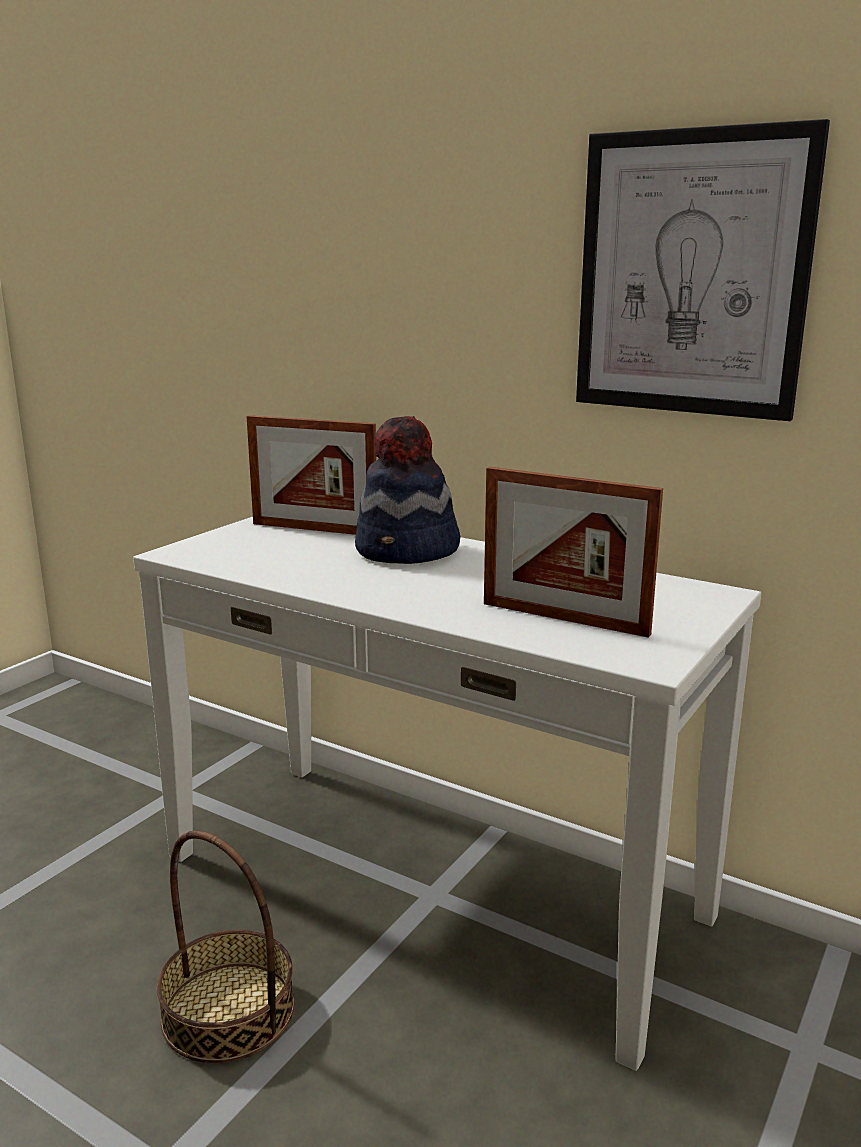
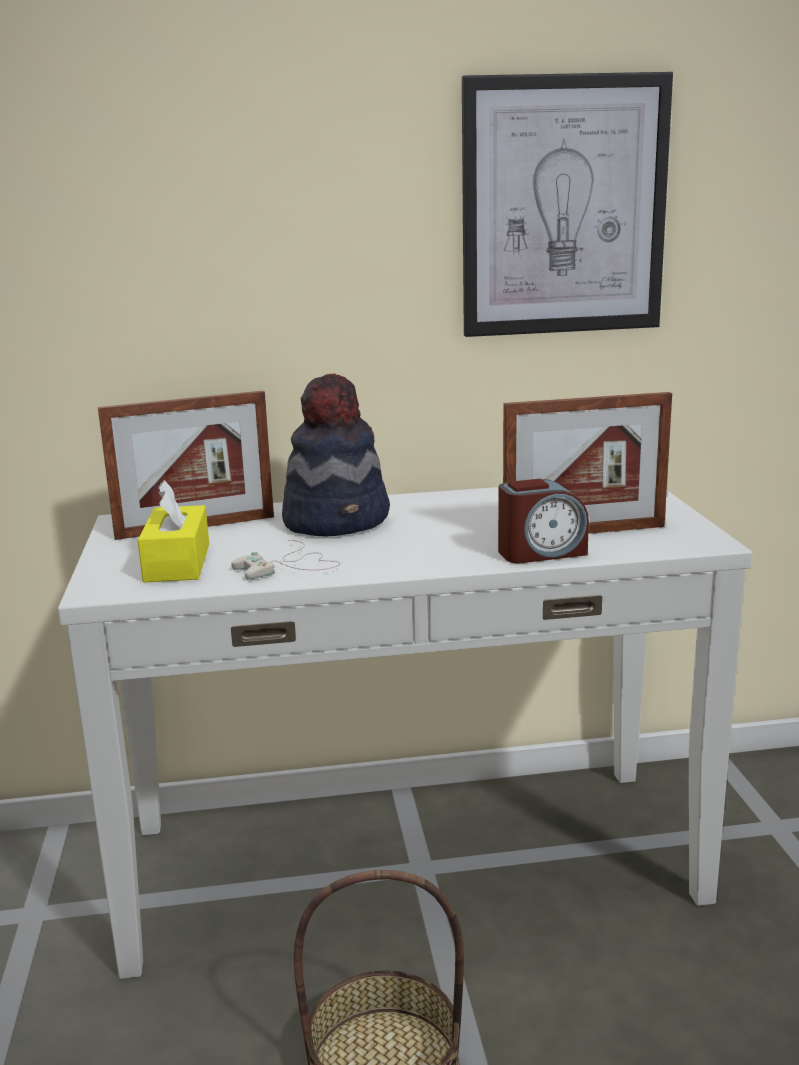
camera: 40 degrees left, 0 degrees up
none -> yellow tissue box [138,480,209,582]
none -> white game controller [231,540,340,580]
none -> alarm clock [498,479,589,563]

